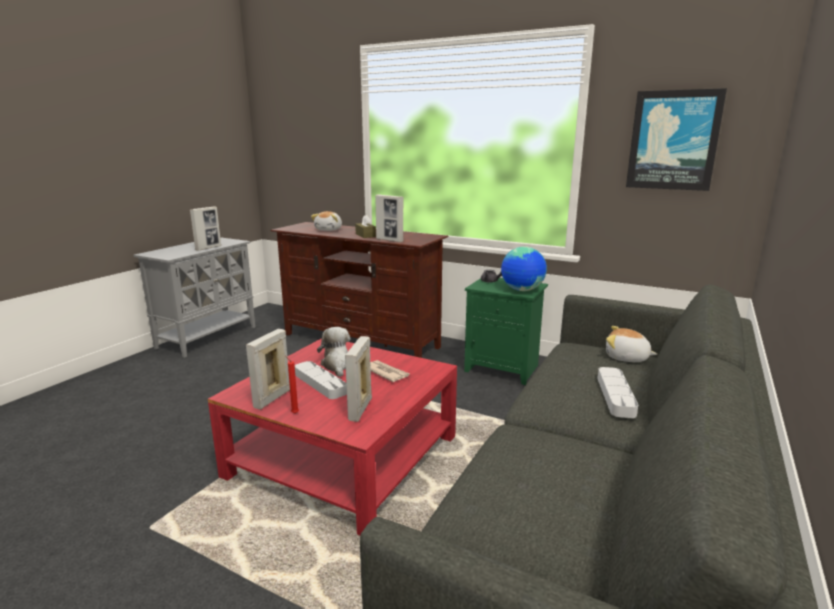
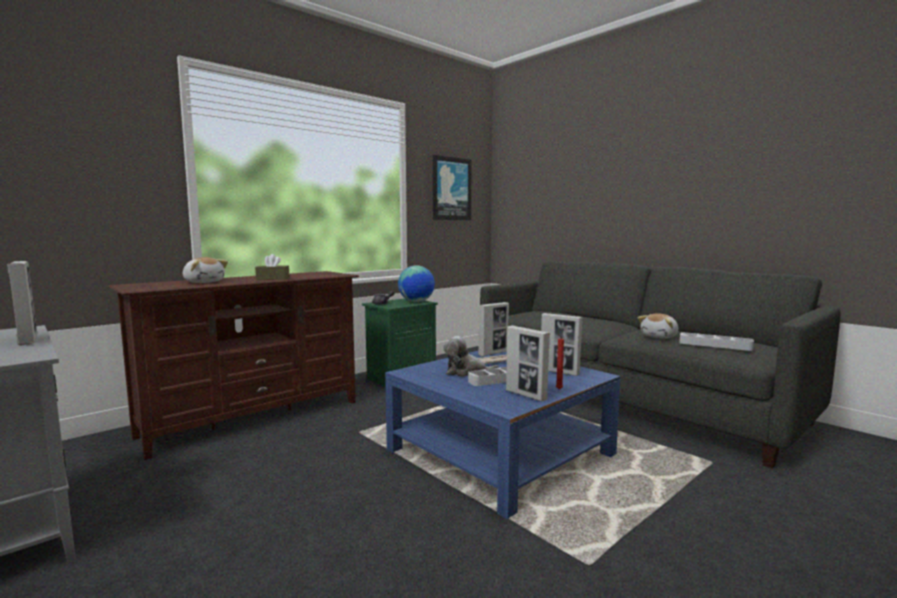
camera: 70 degrees left, 10 degrees down
red coffee table [208,338,457,536] -> blue coffee table [385,351,620,520]
picture frame [375,194,404,242] -> picture frame moved to [478,302,509,356]
grey tray [597,367,638,418] -> grey tray moved to [679,332,754,351]
plush toy [606,326,657,362] -> plush toy moved to [638,313,678,339]

